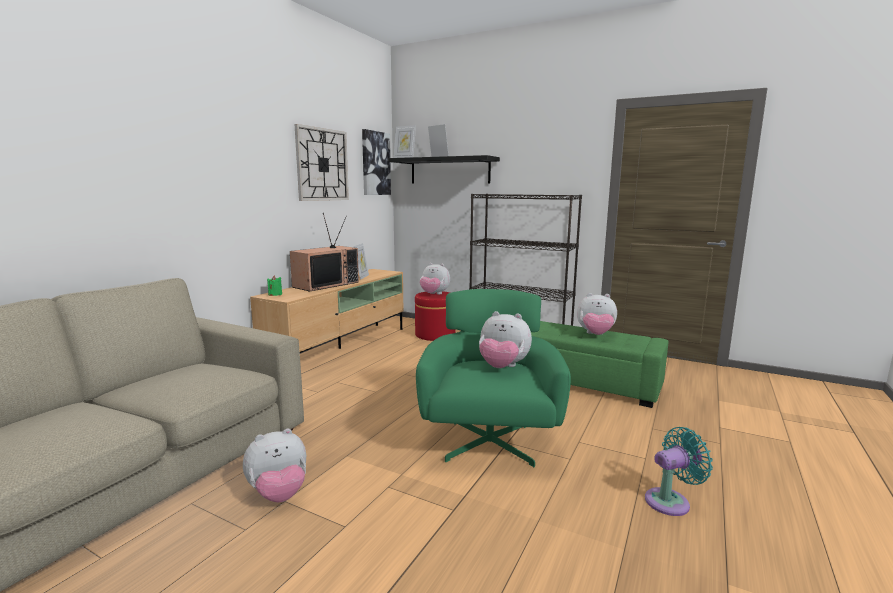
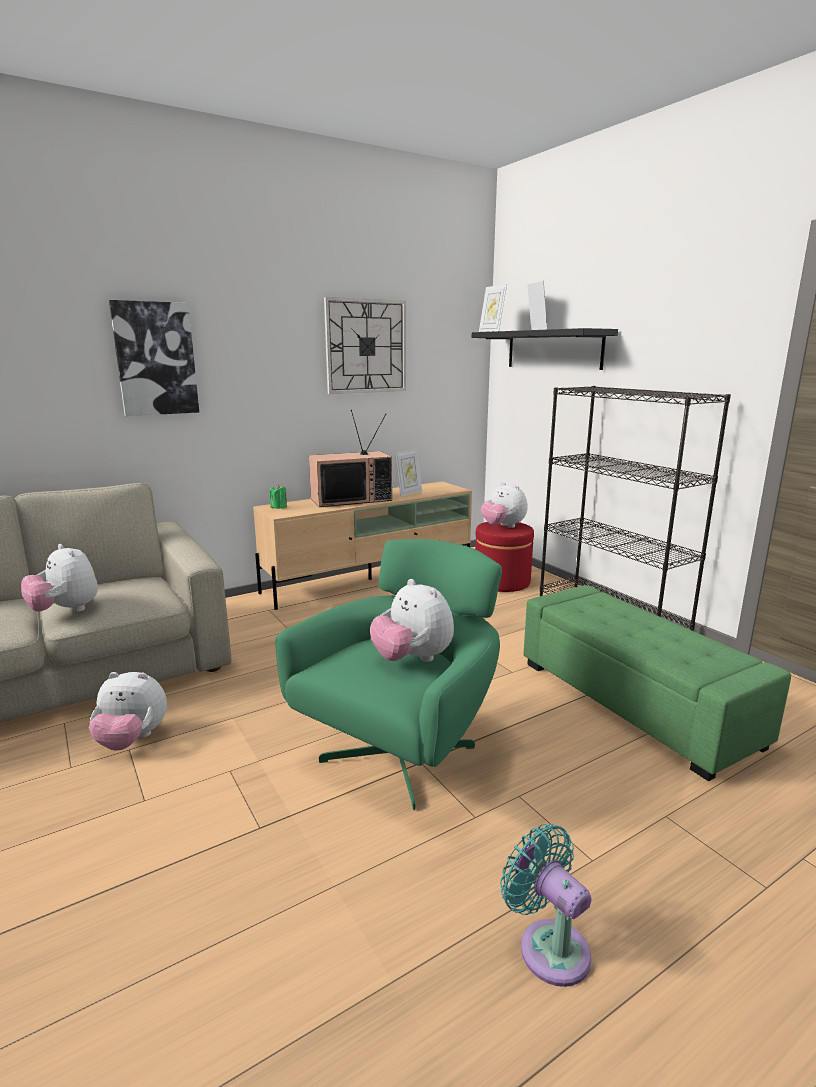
camera: 30 degrees right, 5 degrees up
picture [362,129,391,195] -> picture moved to [109,300,199,416]
plush toy [577,293,617,335] -> plush toy moved to [21,544,98,612]
turquoise fan [645,427,713,516] -> turquoise fan turned 135 degrees counterclockwise [500,824,592,987]

